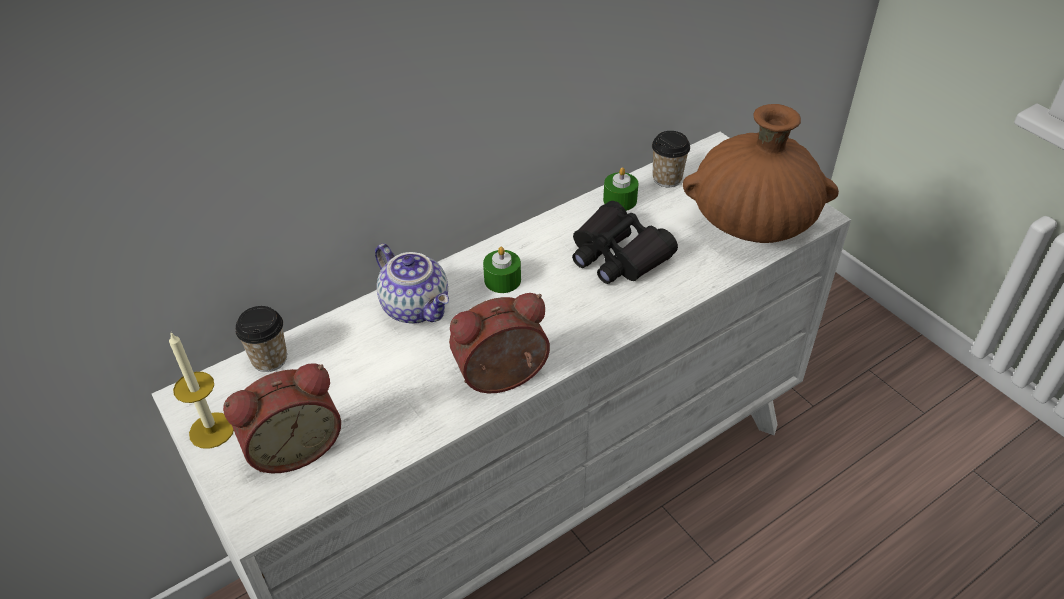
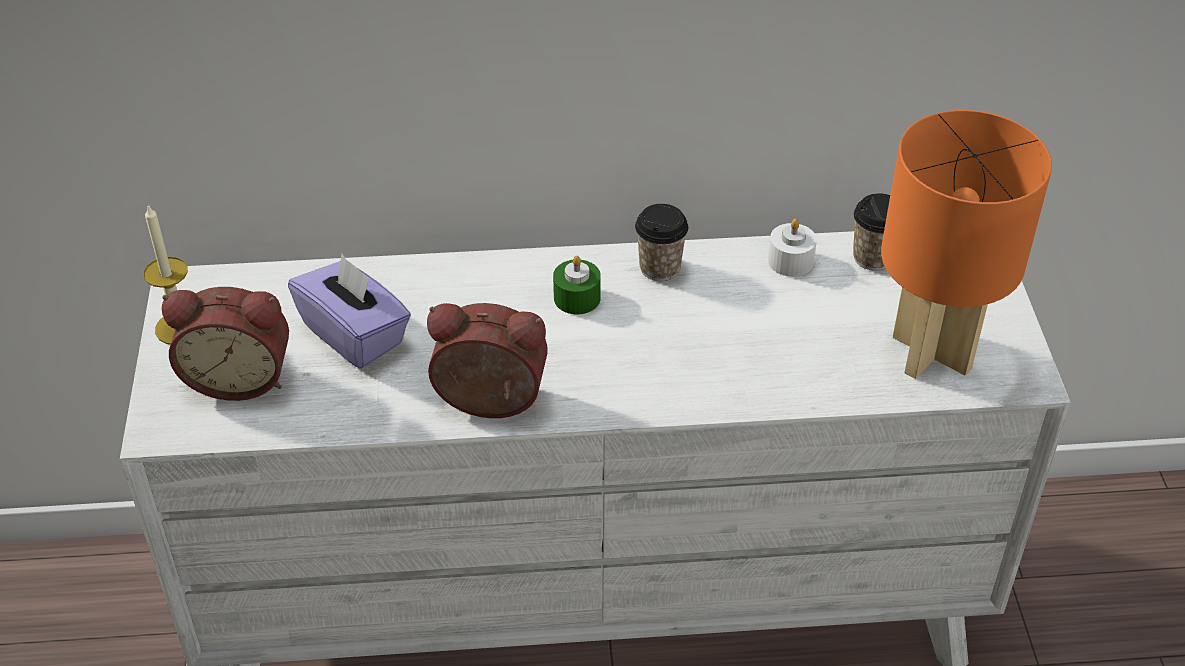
camera: 30 degrees right, 0 degrees up
cup [235,306,287,372] -> cup moved to [635,204,688,281]
teapot [375,244,449,324] -> none
black binoculars [572,201,678,284] -> none
green candle [603,167,639,211] -> white candle [768,219,817,277]
brown vase [683,104,839,243] -> orange table lamp [881,110,1052,379]
none -> purple tissue box [288,254,411,369]

